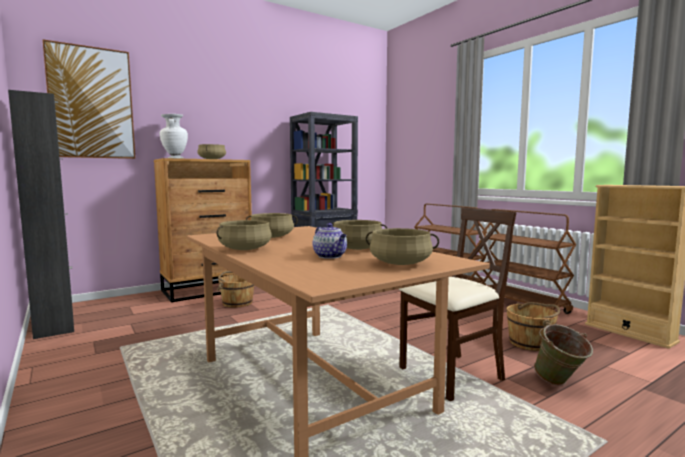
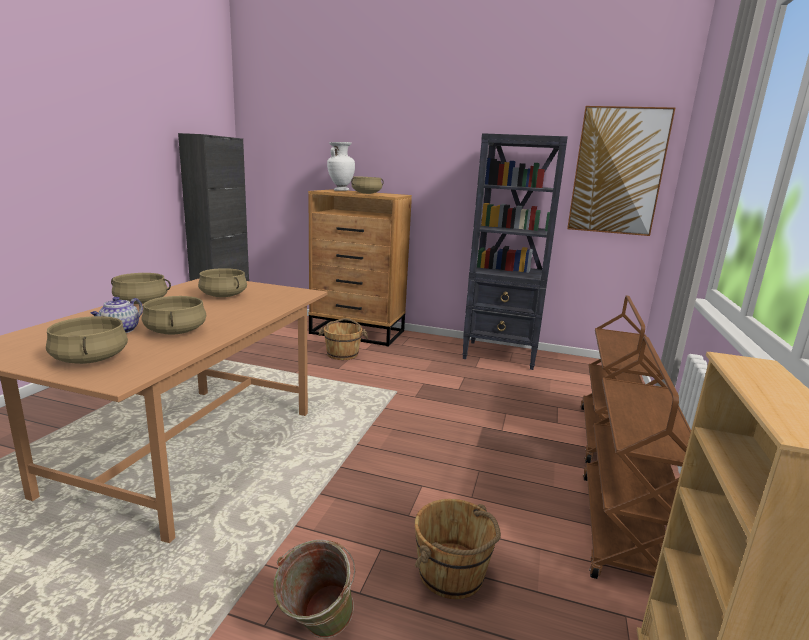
camera: 50 degrees right, 10 degrees up
picture [43,40,135,159] -> picture moved to [567,106,675,236]
beige chair [399,207,516,401] -> none

